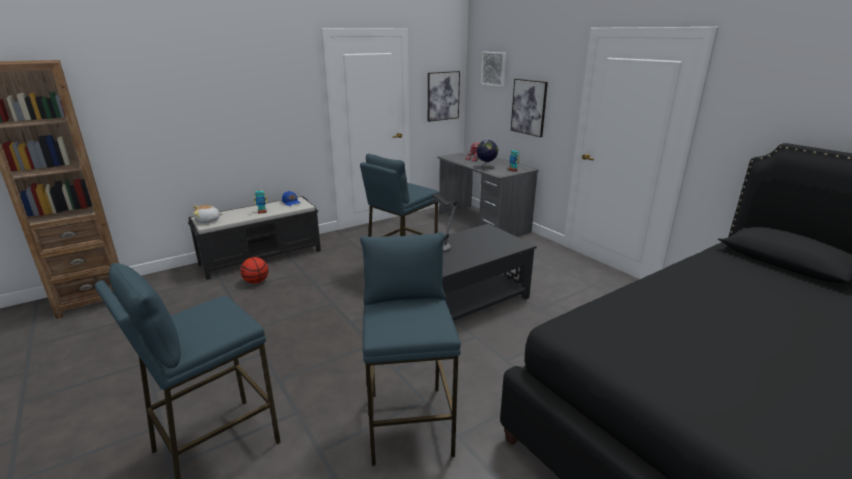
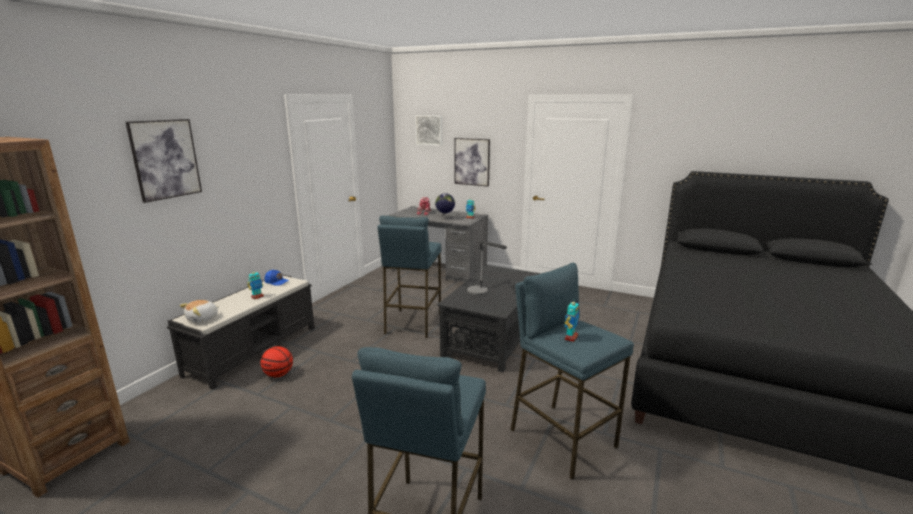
camera: 30 degrees left, 5 degrees down
picture [428,71,460,122] -> picture moved to [126,119,202,203]
none -> toy robot [565,299,579,342]

